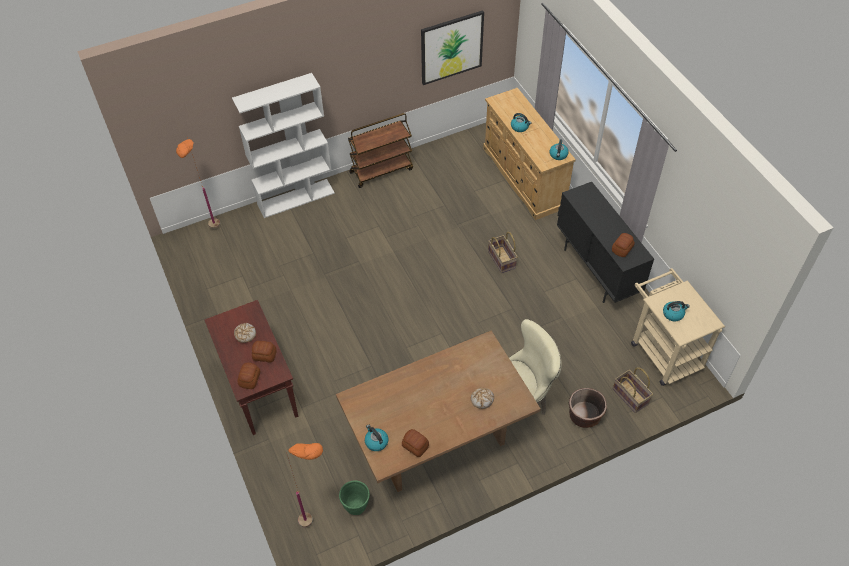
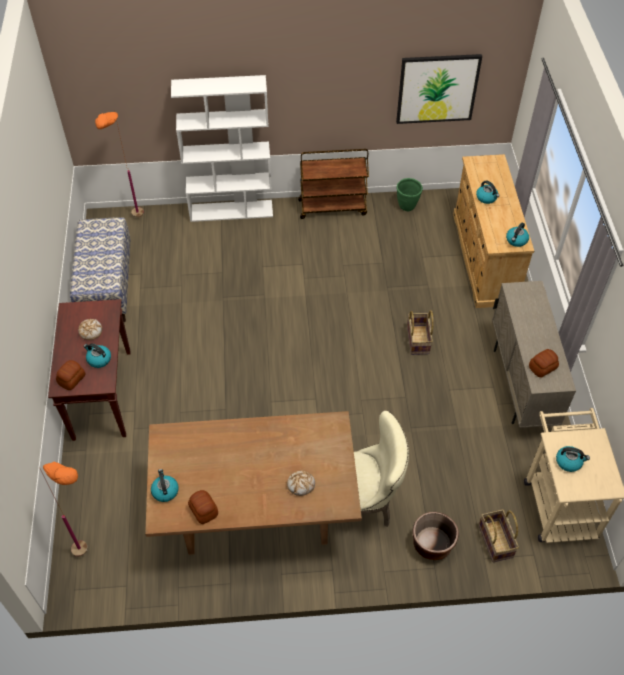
camera: 20 degrees right, 0 degrees up
bread [252,341,277,363] -> kettle [83,344,111,368]
green planter [339,480,370,515] -> green planter moved to [397,178,423,211]
black cabinet [557,182,654,303] -> beige cabinet [492,281,576,428]
none -> bench [70,217,131,322]

